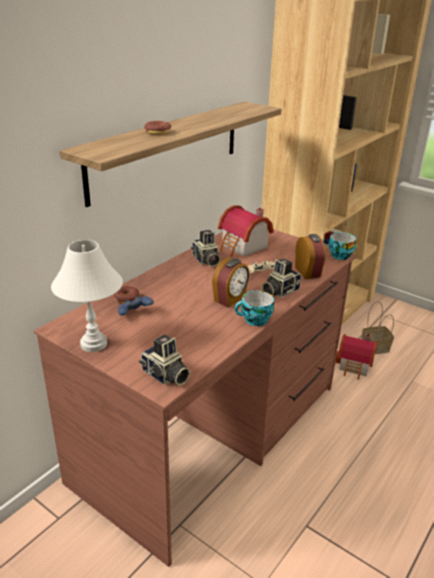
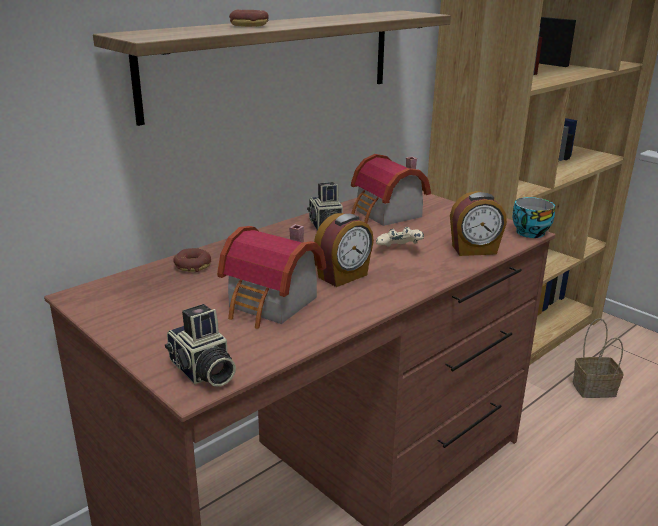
camera: 10 degrees right, 5 degrees down
white table lamp [51,240,123,352] -> none
blue game controller [118,296,154,315] -> none
cup [235,290,274,326] -> none
camera [262,258,301,298] -> none
alarm clock [295,234,326,279] -> alarm clock turned 90 degrees clockwise [450,191,507,256]
toy house [335,334,378,380] -> toy house moved to [217,224,326,329]

